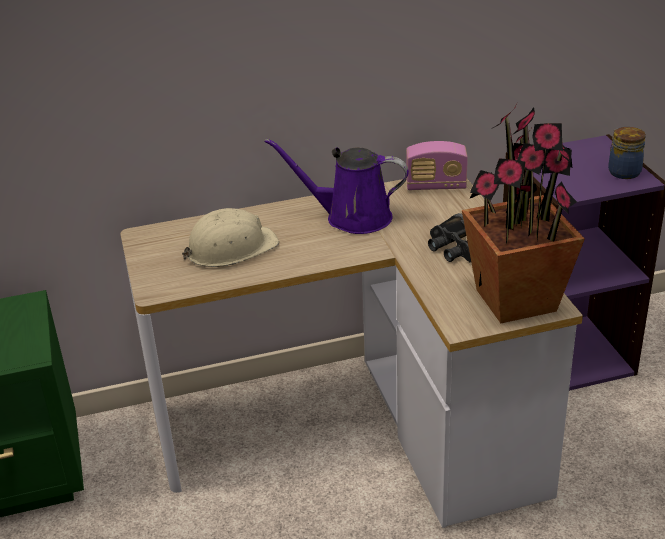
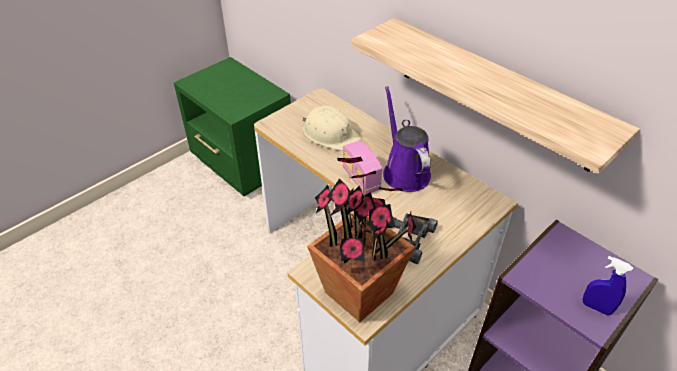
camera: 60 degrees right, 10 degrees up
radio [406,141,468,190] -> radio moved to [342,141,382,195]
jar [608,127,646,179] -> blue spray bottle [582,256,633,315]
none -> shelf [351,18,640,174]

